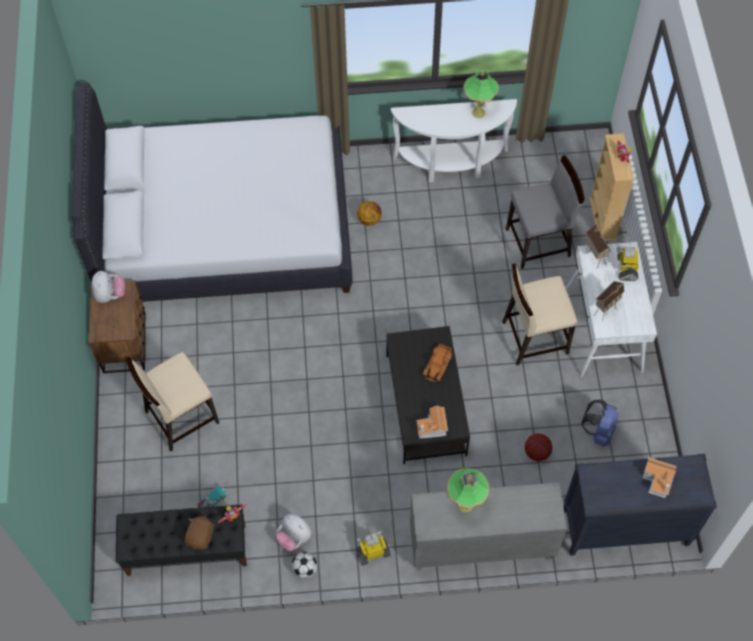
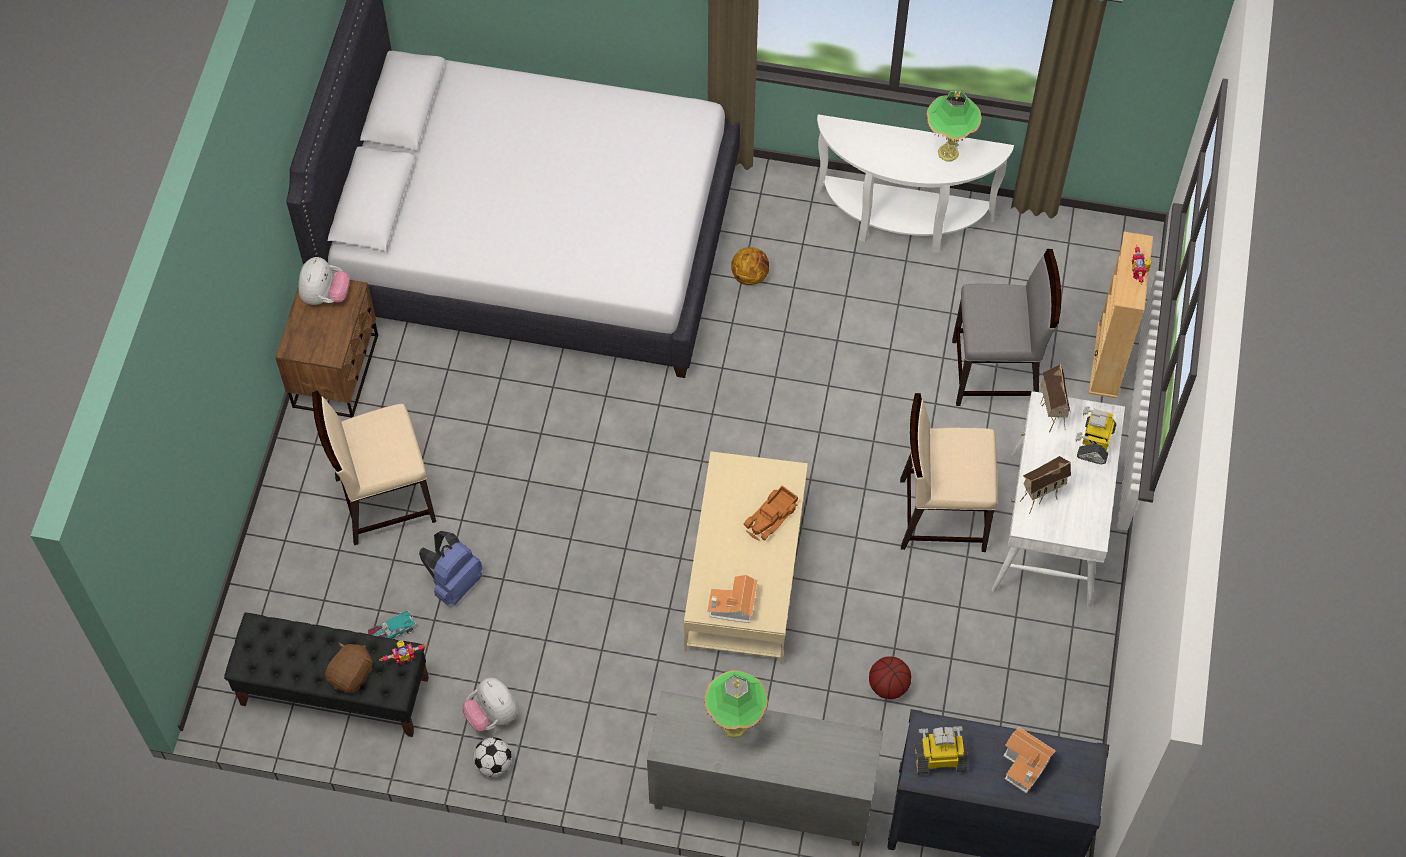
camera: 15 degrees right, 0 degrees up
toy robot [356,530,391,566] -> toy robot moved to [914,726,968,775]
black coffee table [386,326,470,464] -> beige coffee table [684,451,808,664]
blue backpack [581,400,619,447] -> blue backpack moved to [419,531,483,605]

